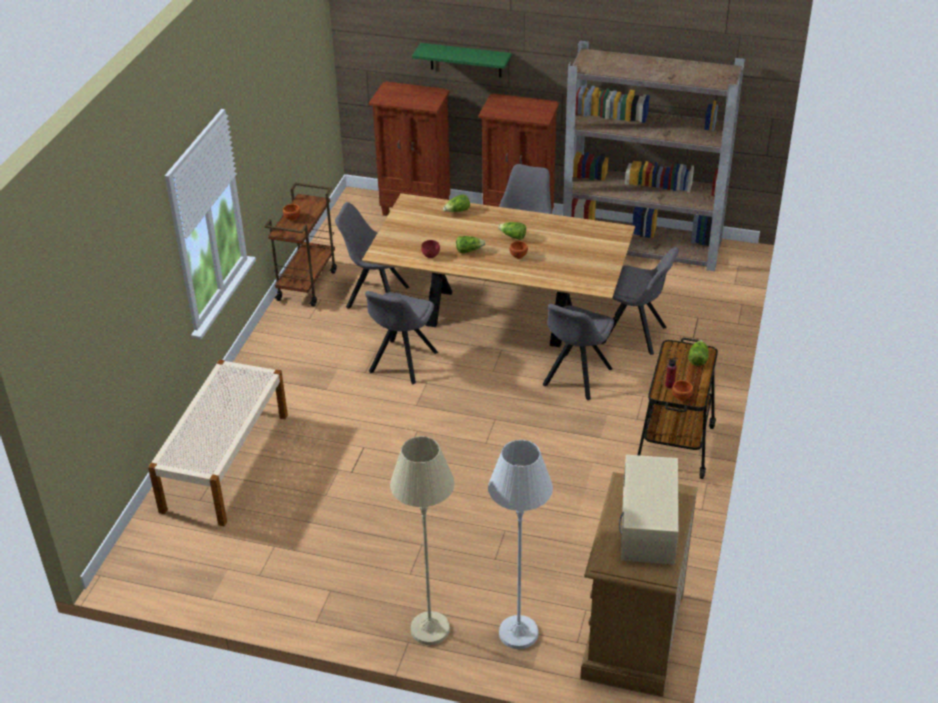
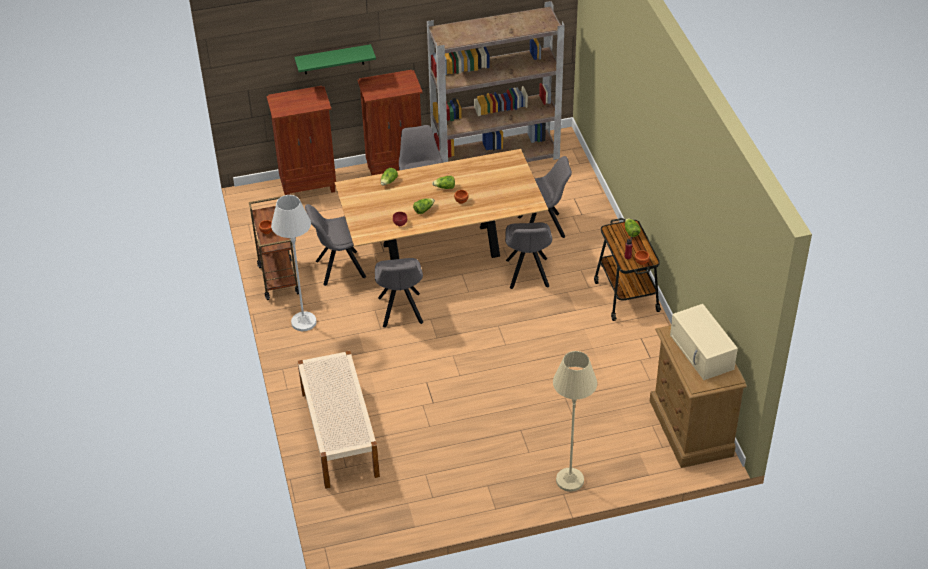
camera: 30 degrees left, 5 degrees up
white floor lamp [488,440,553,649] -> white floor lamp moved to [271,195,317,331]

